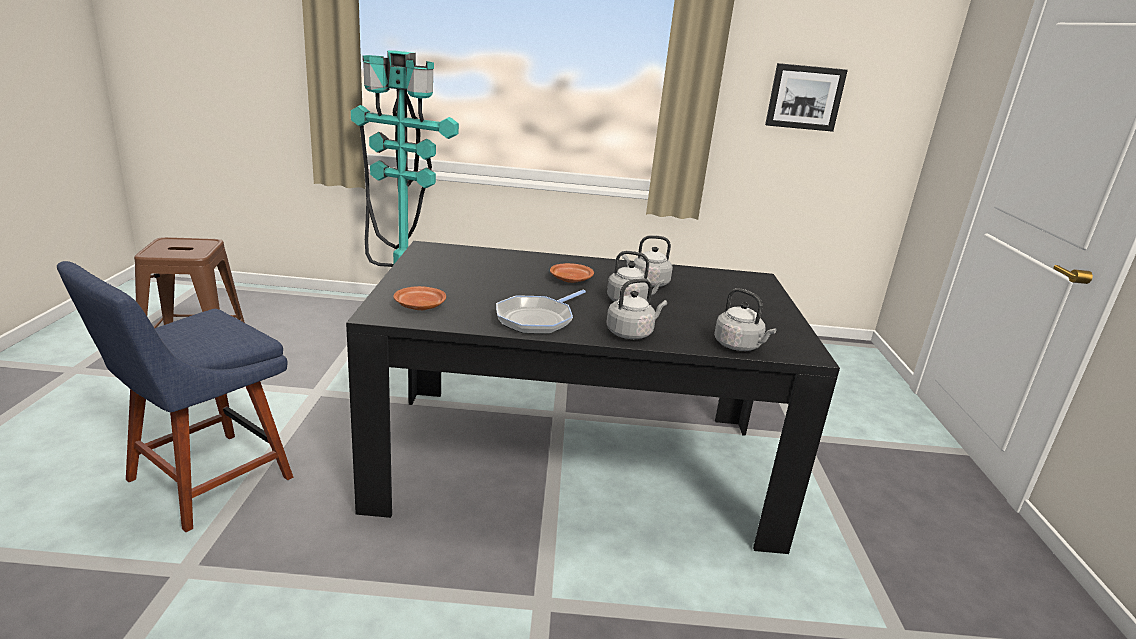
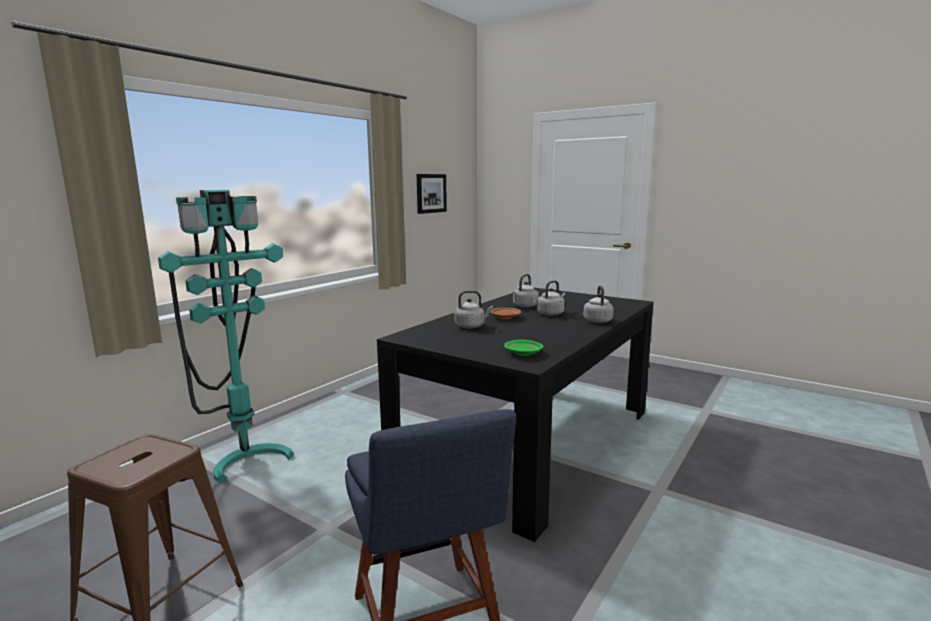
camera: 55 degrees left, 10 degrees down
brown plate [393,286,446,310] -> green plate [504,339,543,356]
frying pan [496,290,586,334] -> none
grey kettle [714,288,777,351] -> grey kettle moved to [454,290,493,329]

